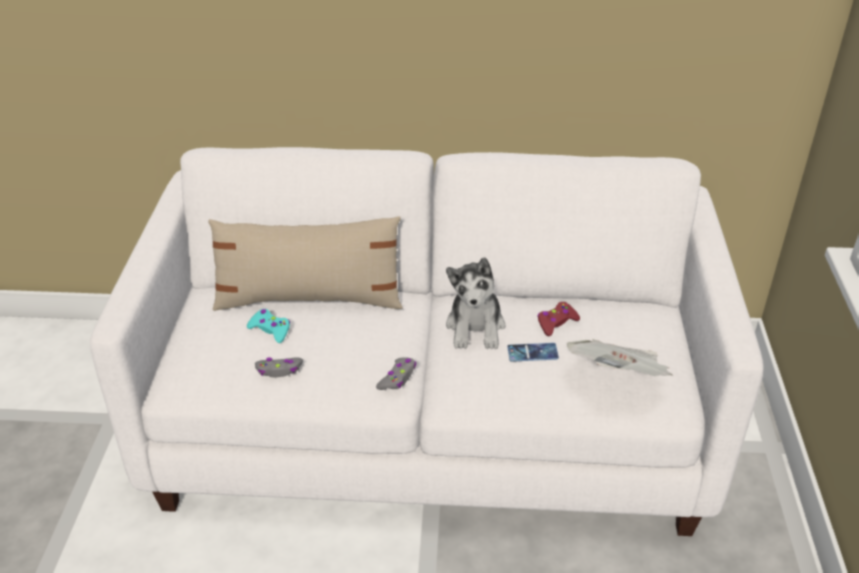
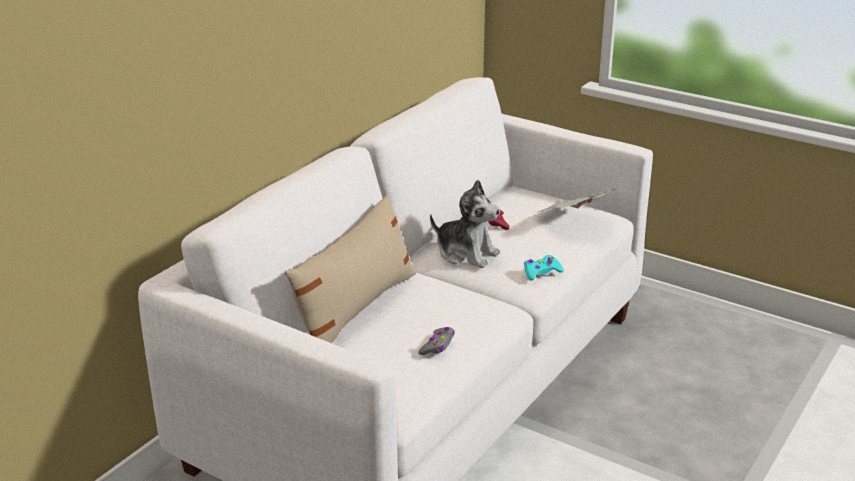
camera: 60 degrees left, 10 degrees down
turquoise game controller [247,309,290,343] -> turquoise game controller moved to [524,255,564,280]
grey game controller [376,357,416,390] -> none
phone [507,343,559,362] -> none

